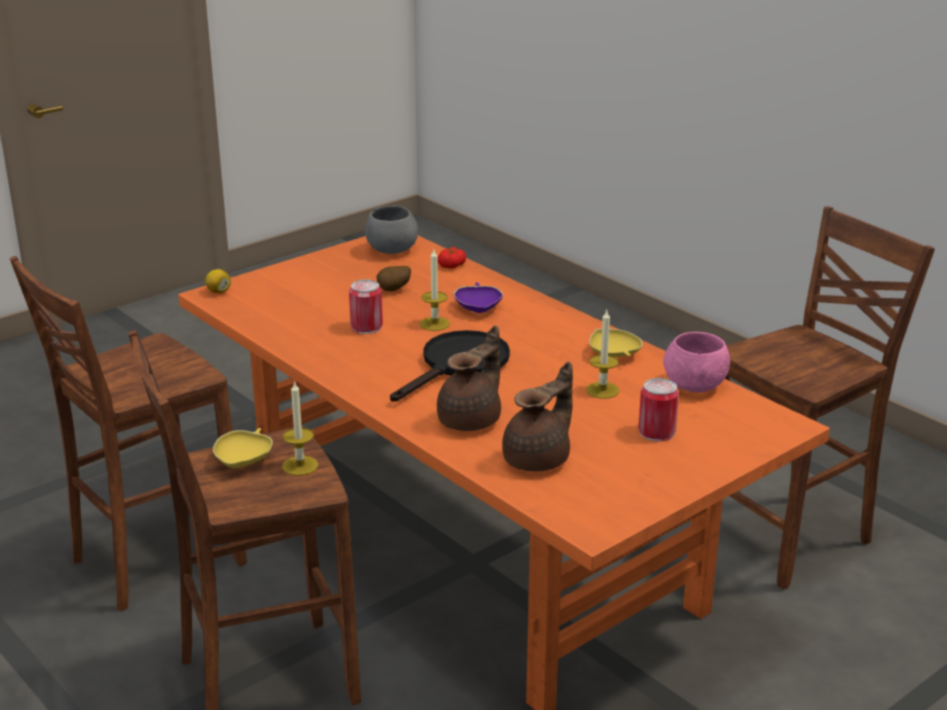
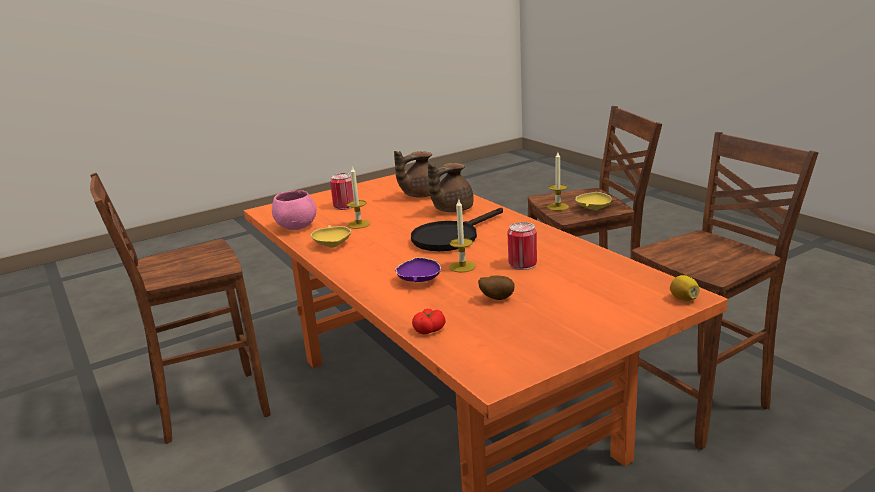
camera: 170 degrees left, 5 degrees down
grey bowl [365,206,418,254] -> none

